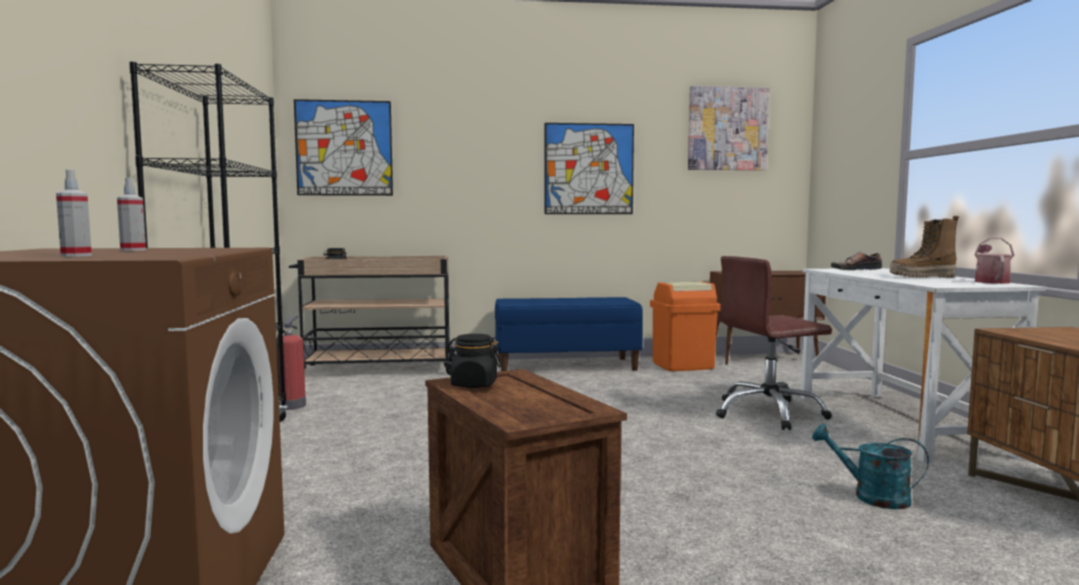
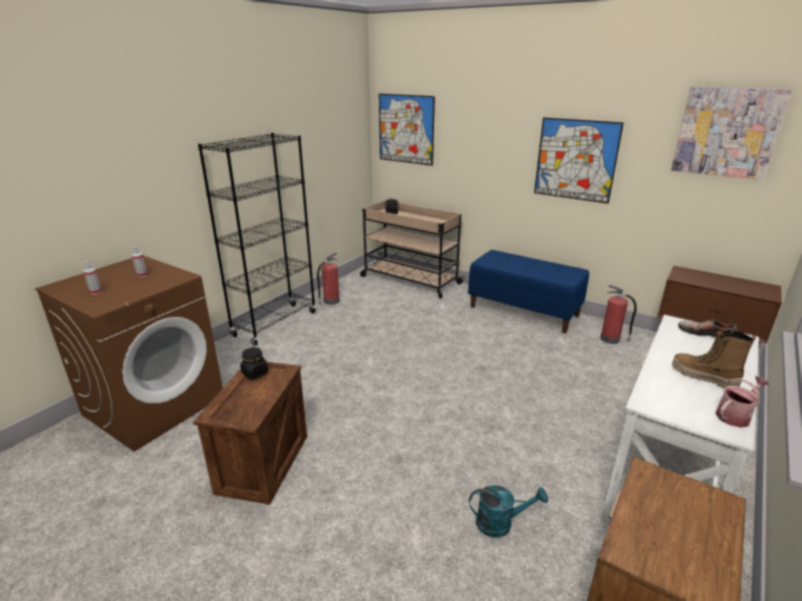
camera: 40 degrees right, 20 degrees up
orange trash can [650,281,720,371] -> fire extinguisher [600,285,637,344]
brown office chair [716,256,832,430] -> none
turquoise watering can [812,424,929,509] -> turquoise watering can turned 105 degrees clockwise [469,485,548,537]

